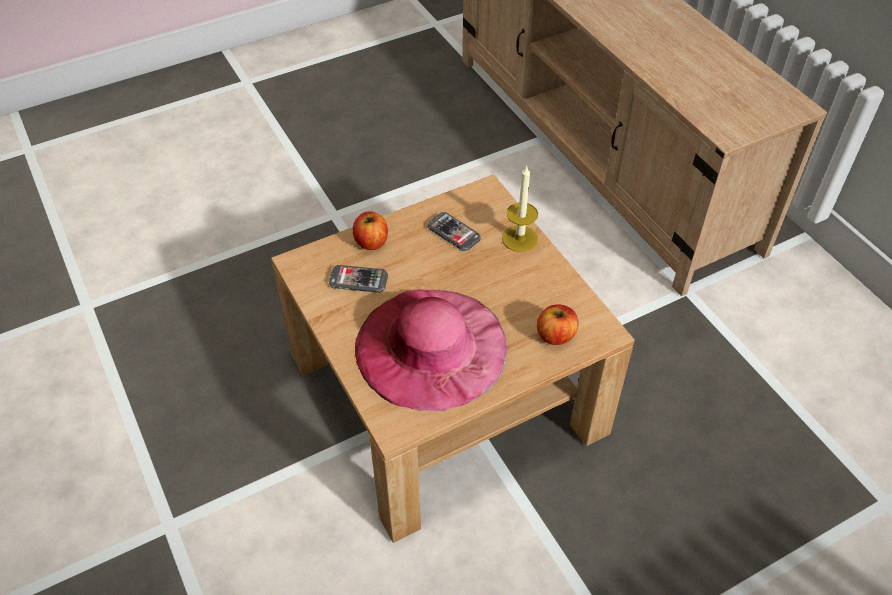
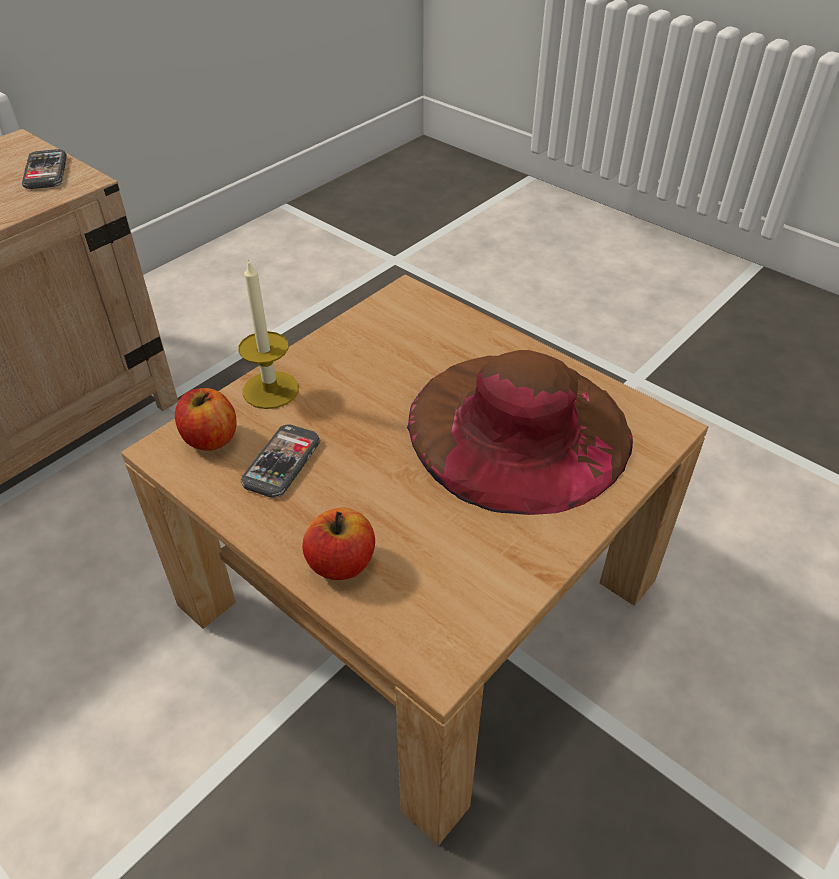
camera: 110 degrees left, 5 degrees down
phone [329,265,388,293] -> phone moved to [22,149,67,189]
pink hat [355,289,507,411] -> brown hat [407,350,633,515]
apple [537,304,578,345] -> apple moved to [175,388,237,451]

